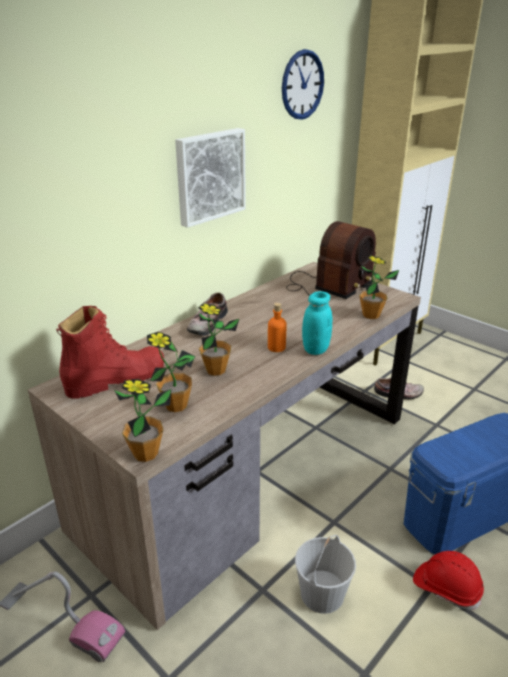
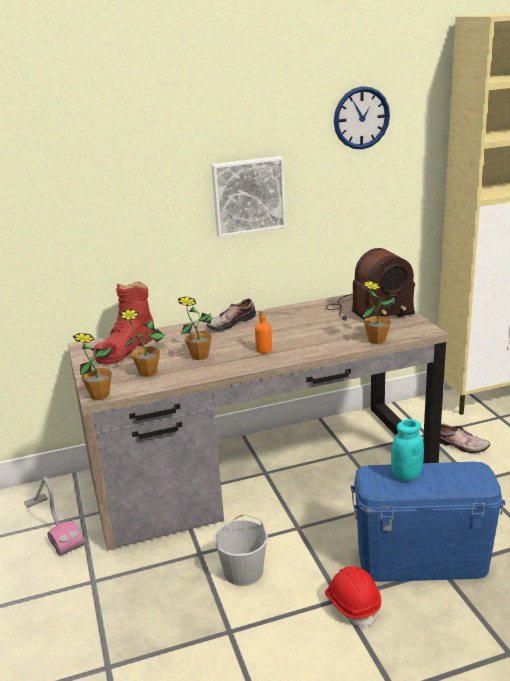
camera: 30 degrees right, 5 degrees down
red boot [56,306,164,399] -> red boot turned 120 degrees clockwise [93,282,154,364]
turquoise jar [302,291,332,355] -> turquoise jar moved to [391,419,424,481]

